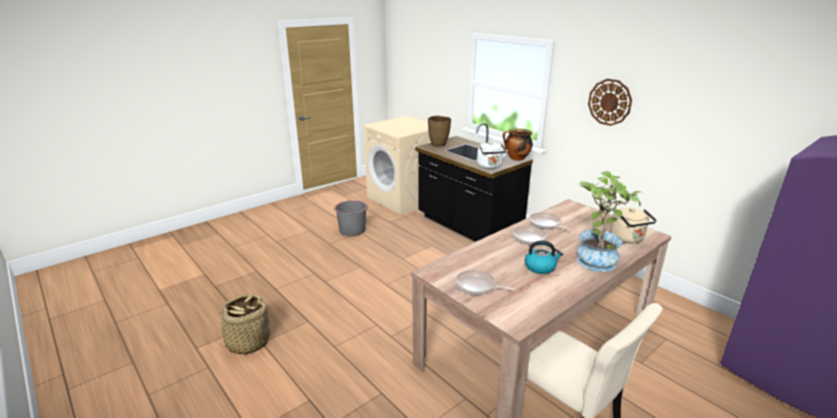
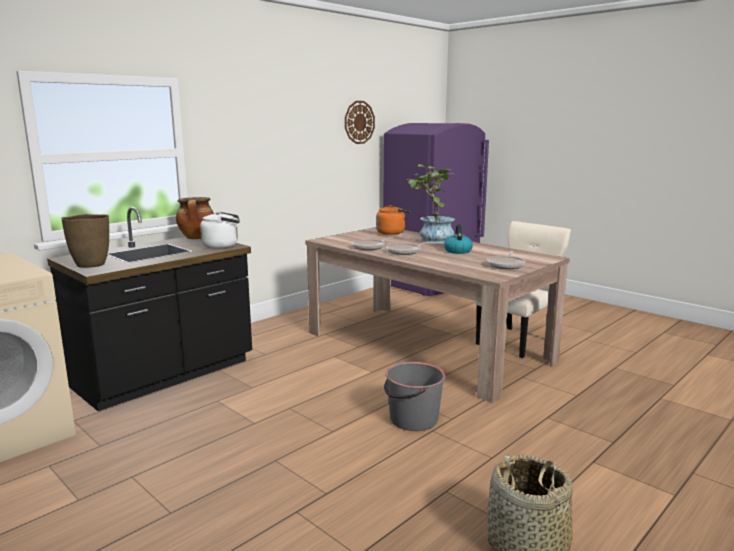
camera: 95 degrees left, 10 degrees down
grey bucket [334,200,368,236] -> grey bucket moved to [384,362,445,431]
wall clock [588,79,632,126] -> wall clock moved to [345,101,375,144]
beige kettle [610,208,657,244] -> orange kettle [376,205,410,235]

